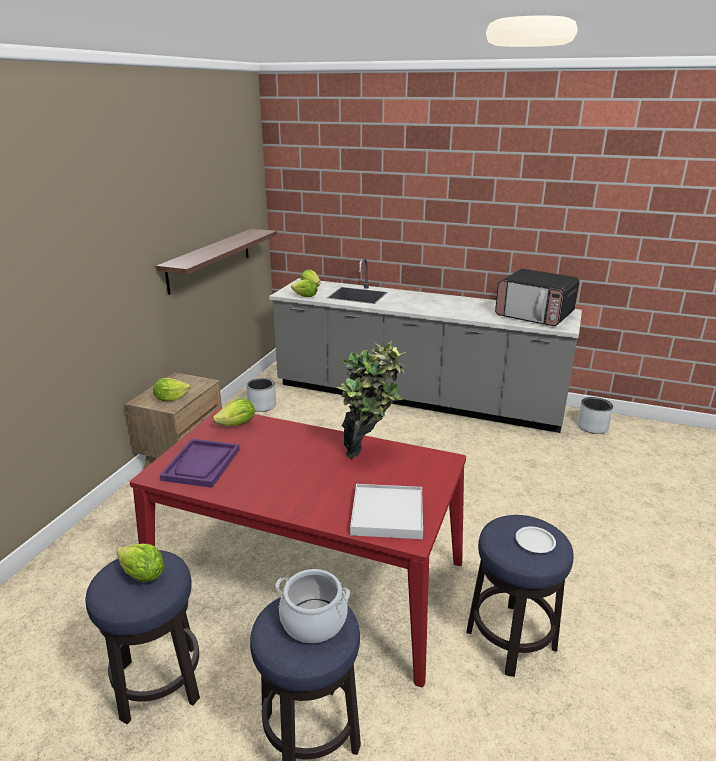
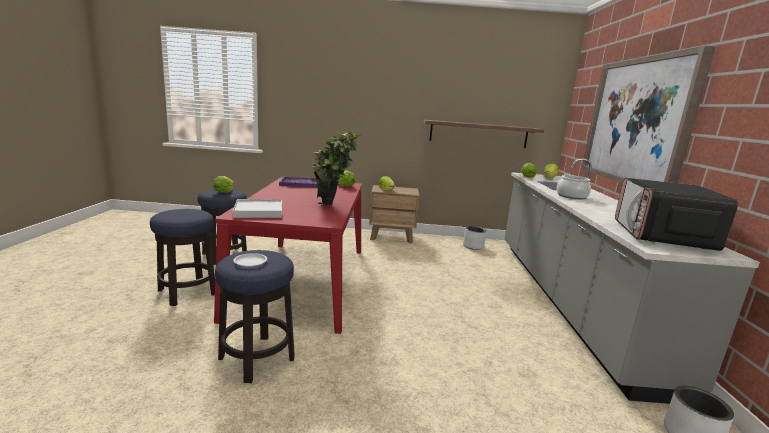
camera: 70 degrees right, 10 degrees down
cooking pot [276,569,350,643] -> cooking pot moved to [557,174,591,199]
none -> picture [582,46,716,183]

